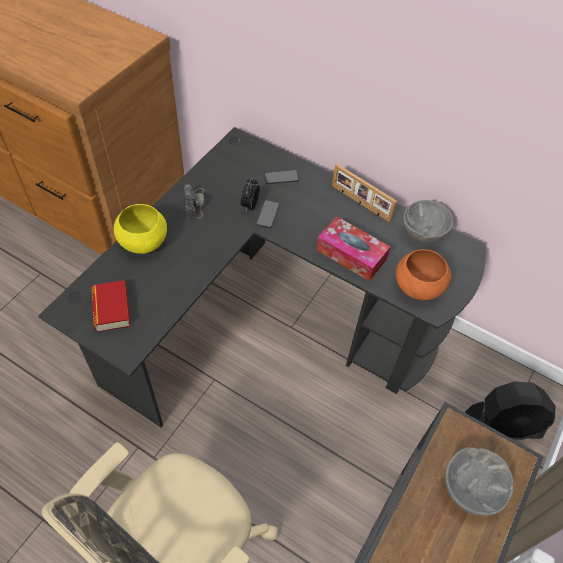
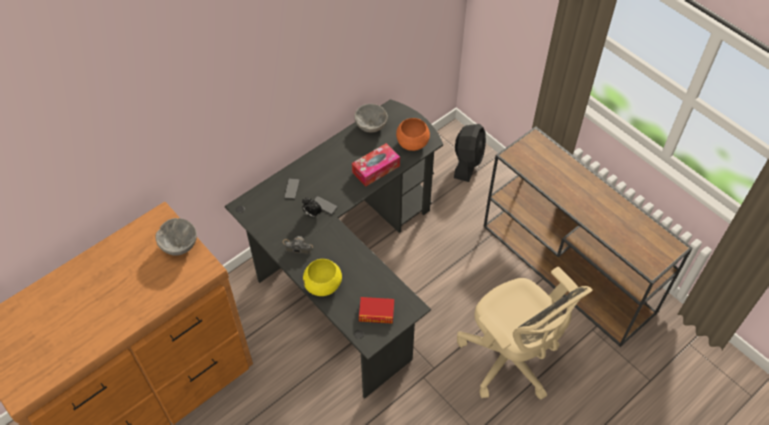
camera: 70 degrees left, 0 degrees up
picture frame [332,164,397,223] -> none
grey bowl [445,447,513,516] -> grey bowl moved to [155,218,197,256]

